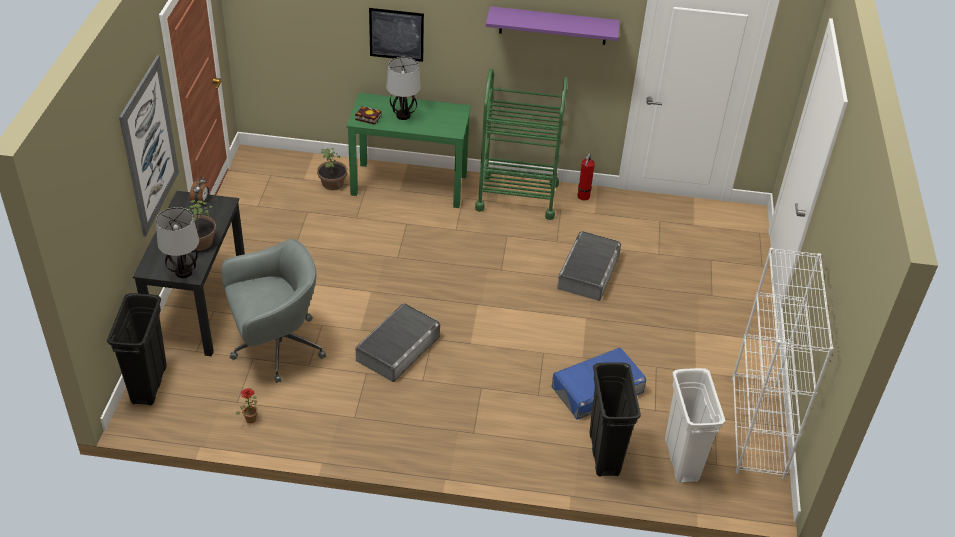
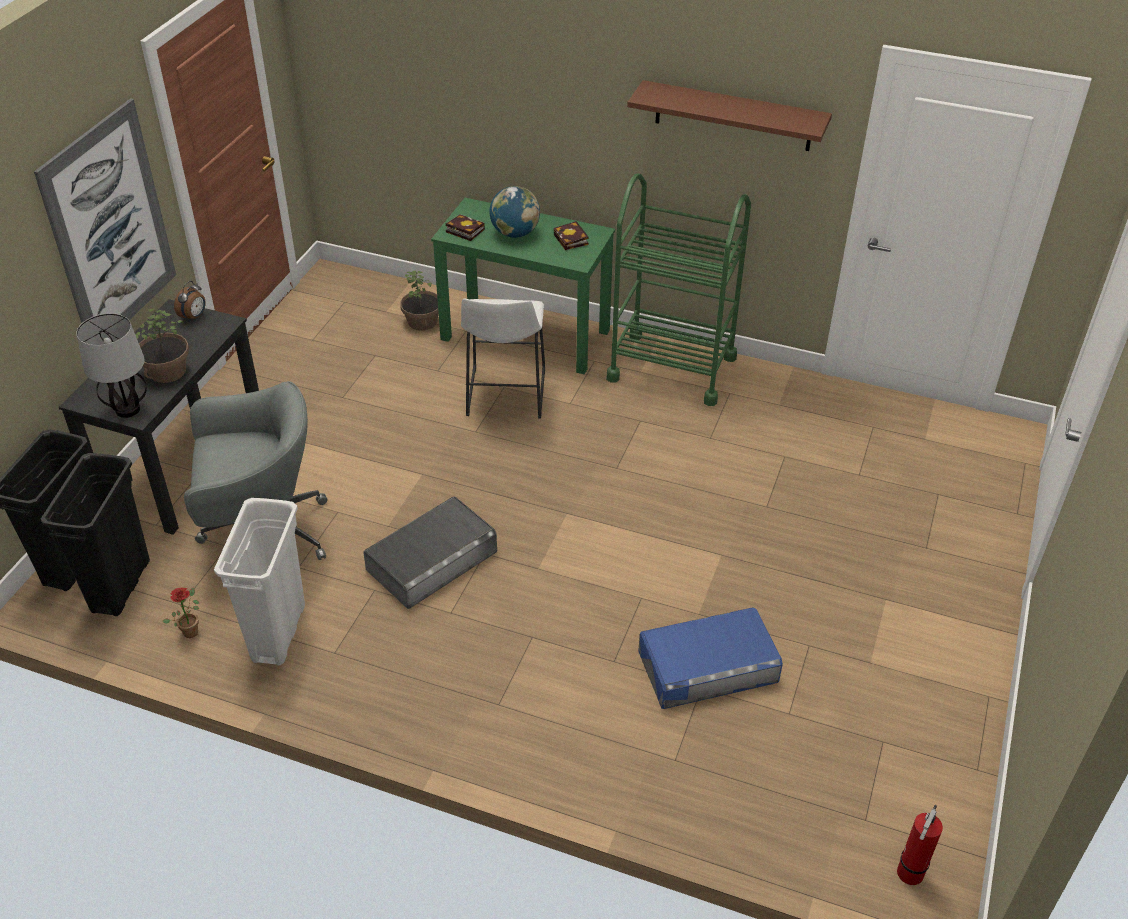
camera: 15 degrees right, 0 degrees up
picture [369,8,424,62] -> none
table lamp [386,57,421,120] -> globe [489,186,540,238]
purple shelf [486,6,620,45] -> brown shelf [627,80,832,151]
grey storage box [557,231,621,301] -> none
fire extinguisher [577,154,595,201] -> fire extinguisher moved to [897,805,943,885]
black trash can [590,362,641,477] -> black trash can moved to [41,453,150,616]
white trash can [665,368,726,483] -> white trash can moved to [214,498,305,666]
white bookcase [731,248,834,480] -> none
none -> white stool [461,299,545,418]
none -> book [553,221,588,250]

